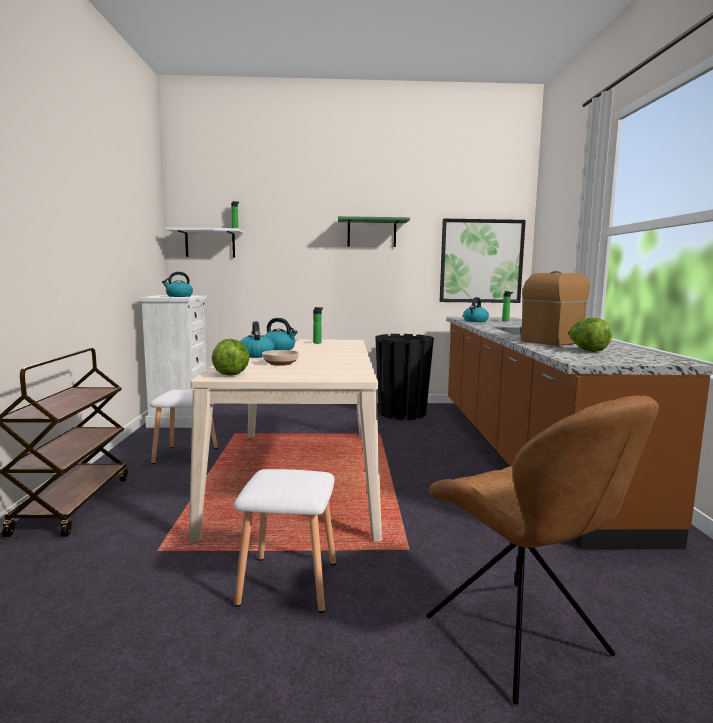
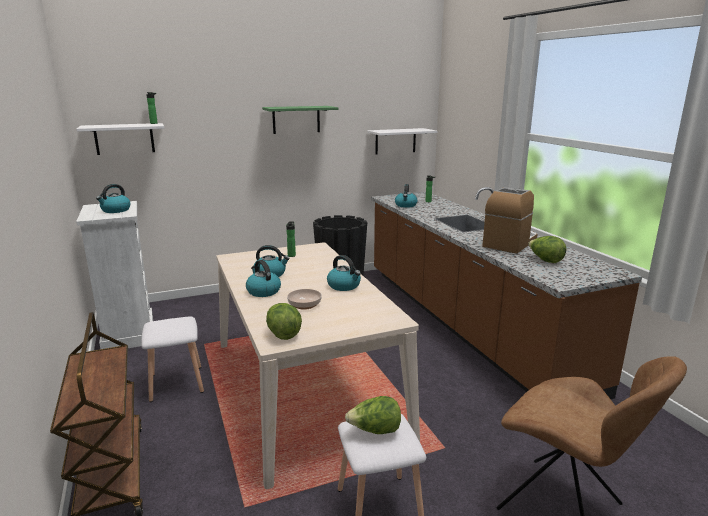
camera: 20 degrees left, 10 degrees up
picture [440,219,526,303] -> white shelf [368,128,437,154]
none -> kettle [327,255,361,291]
none -> lettuce [345,396,401,434]

